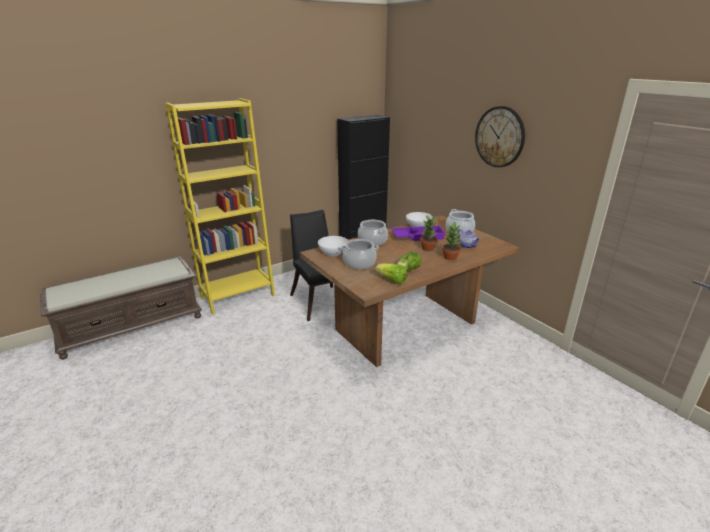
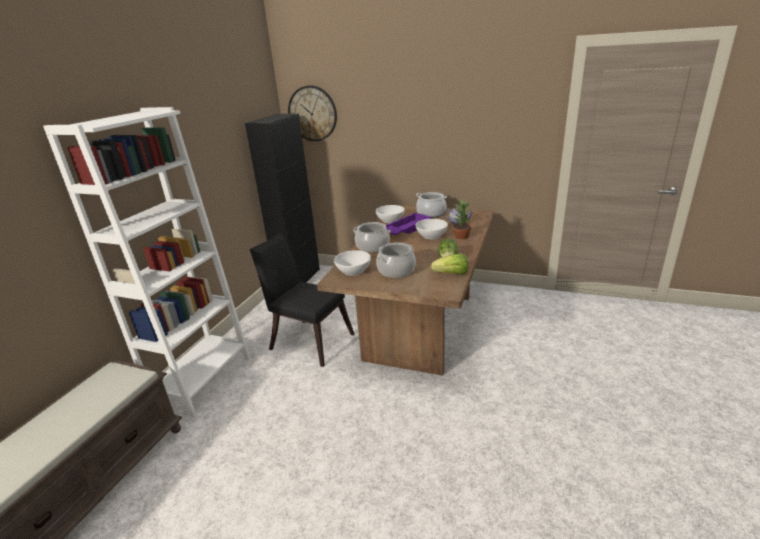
camera: 35 degrees left, 0 degrees up
yellow bookcase [165,98,275,315] -> white bookcase [43,107,251,418]
potted plant [420,216,438,251] -> white bowl [415,219,448,239]
wall clock [475,106,525,167] -> wall clock moved to [288,85,337,141]

